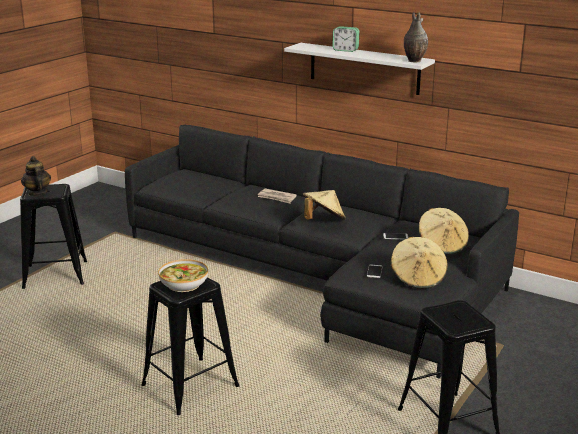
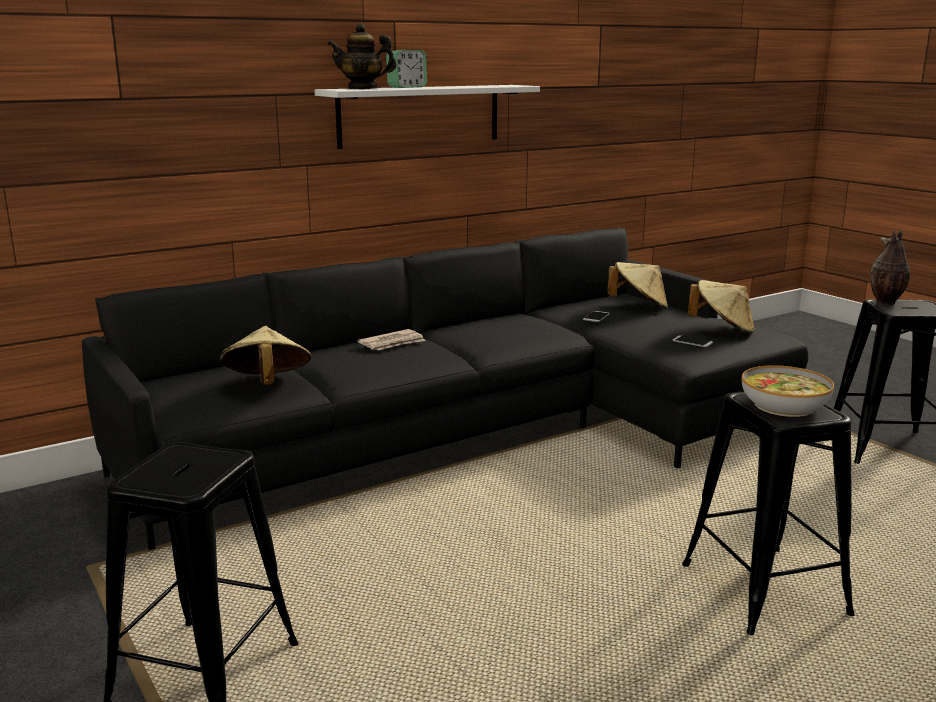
camera: 65 degrees left, 5 degrees down
teapot [21,156,51,196] -> teapot moved to [328,23,397,89]
beige hat [303,190,346,220] -> beige hat moved to [220,326,312,385]
vase [404,12,428,62] -> vase moved to [870,229,910,305]

